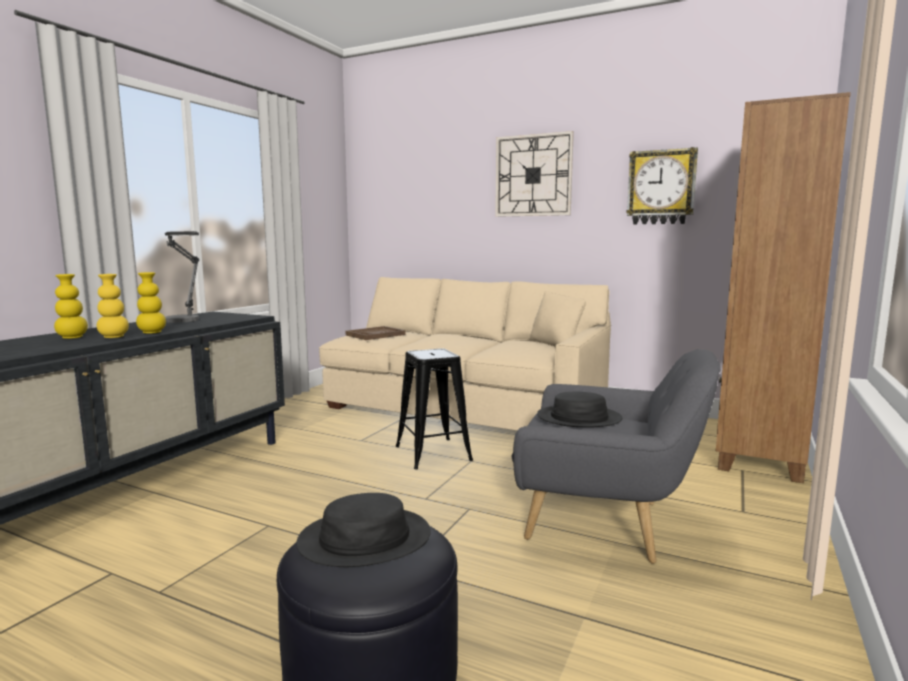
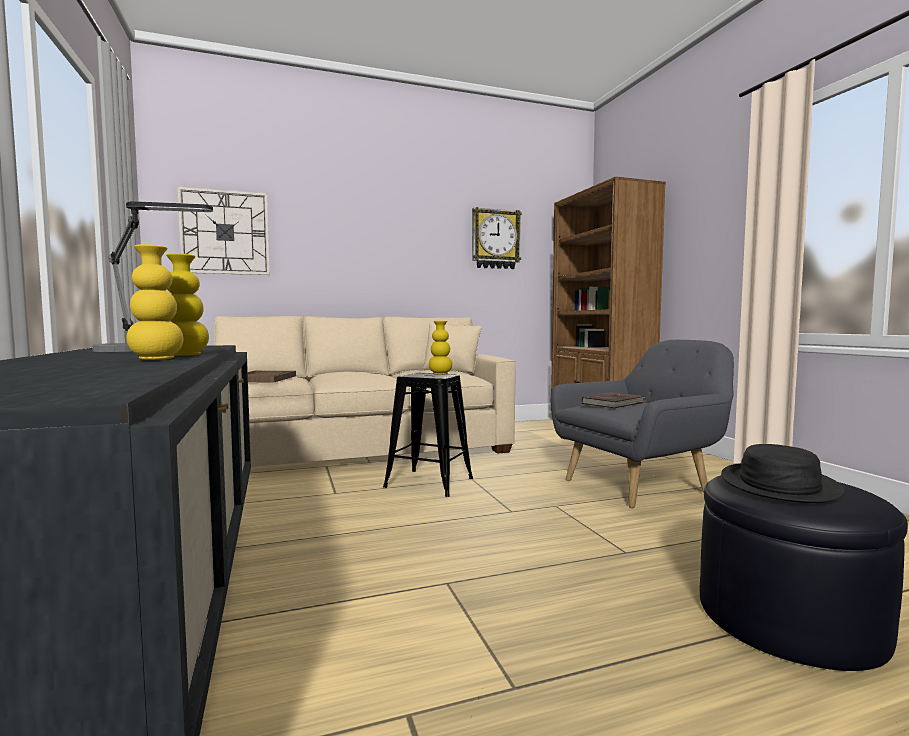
camera: 45 degrees left, 5 degrees down
yellow vase [54,274,88,339] -> yellow vase moved to [429,320,452,375]
wall clock [495,131,574,217] -> wall clock moved to [177,186,270,275]
black hat [537,392,622,427] -> brown book [582,392,645,408]

